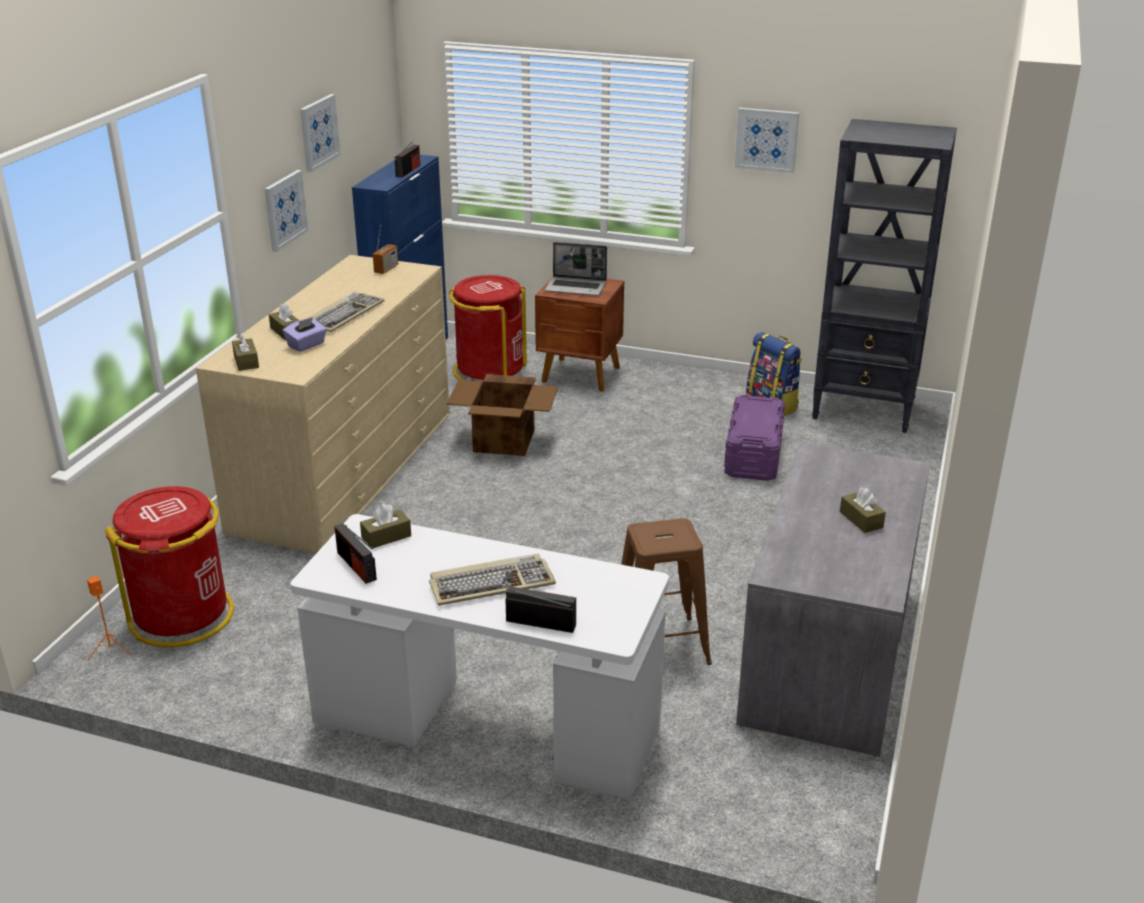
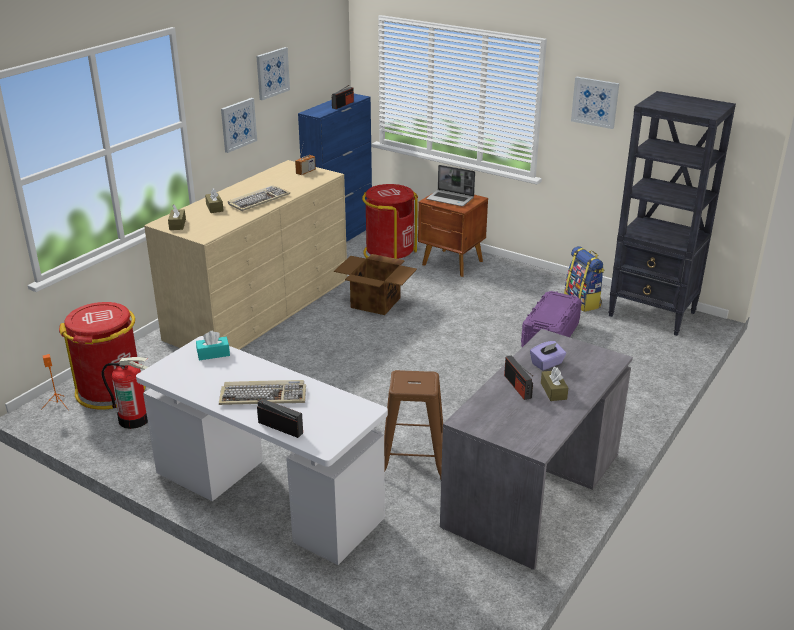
camera: 15 degrees right, 0 degrees up
purple tissue box [283,317,327,352] -> purple tissue box moved to [530,341,567,371]
radio [334,523,377,584] -> radio moved to [504,355,533,400]
brown tissue box [360,504,411,549] -> turquoise tissue box [196,331,230,360]
none -> fire extinguisher [101,357,148,429]

